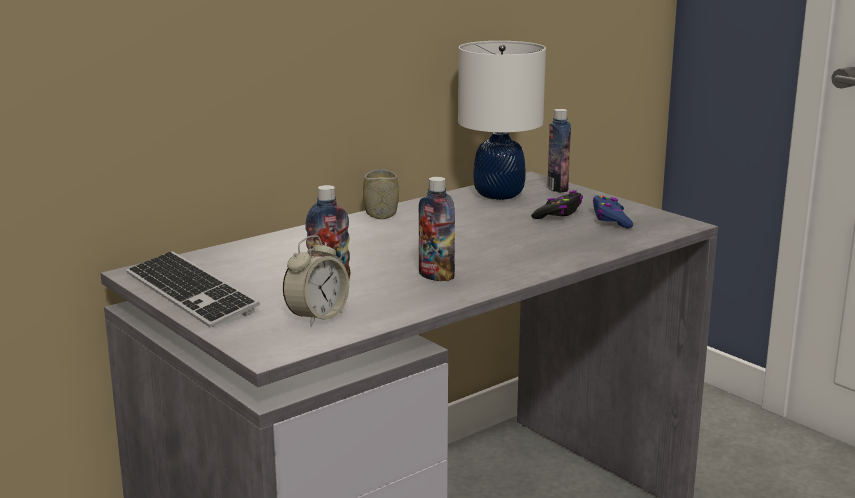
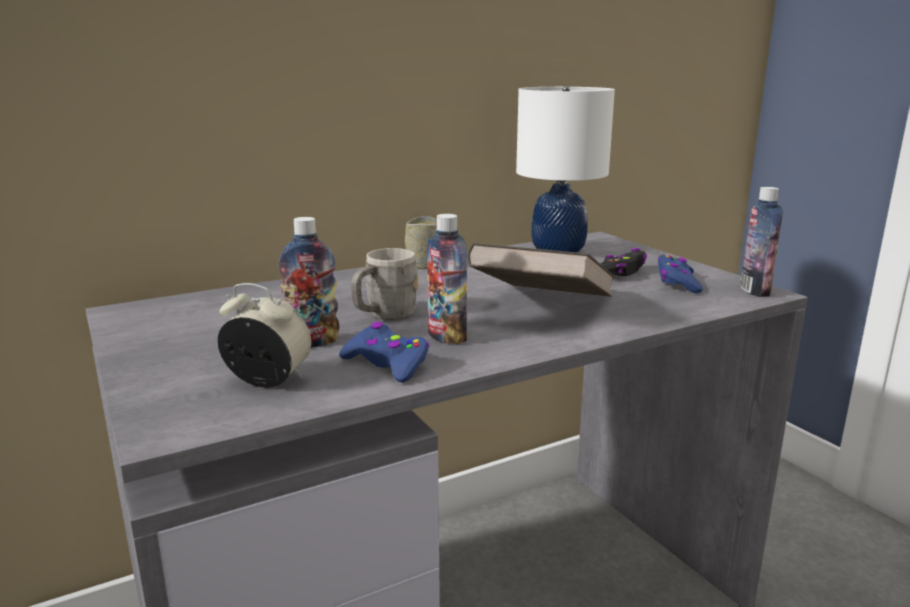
camera: 10 degrees right, 0 degrees up
keyboard [126,251,260,328] -> none
alarm clock [283,235,349,327] -> alarm clock turned 120 degrees counterclockwise [218,283,311,388]
bottle [547,109,571,193] -> bottle moved to [740,187,783,297]
none -> blue game controller [339,322,430,383]
none -> grey mug [351,248,419,320]
none -> brown book [467,243,614,297]

